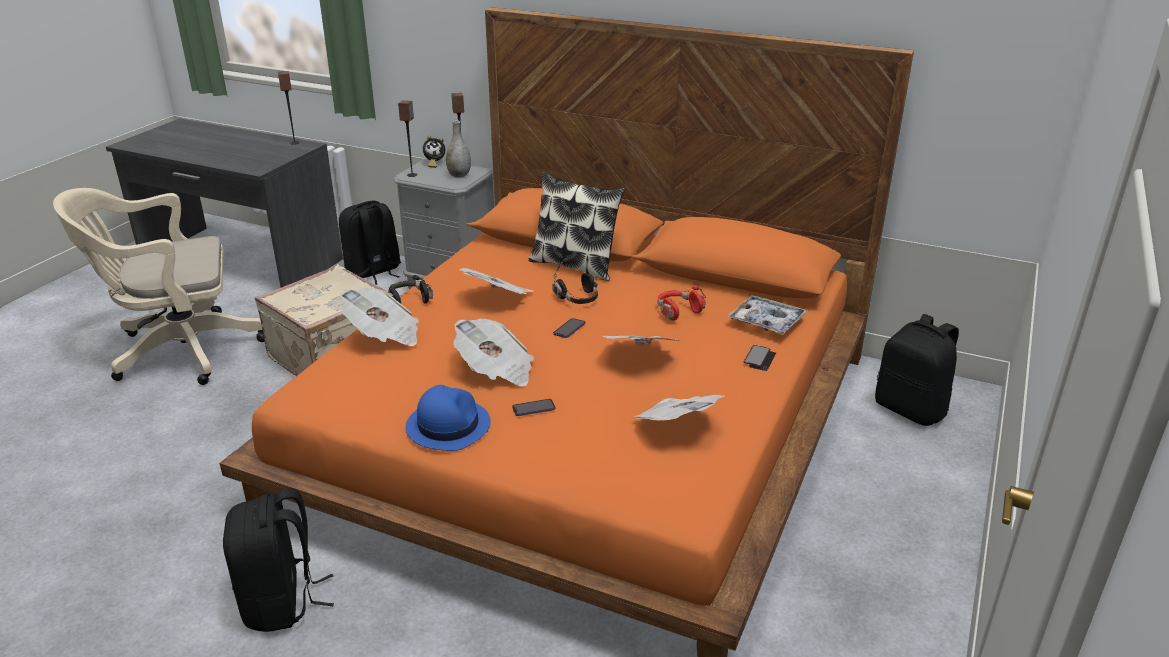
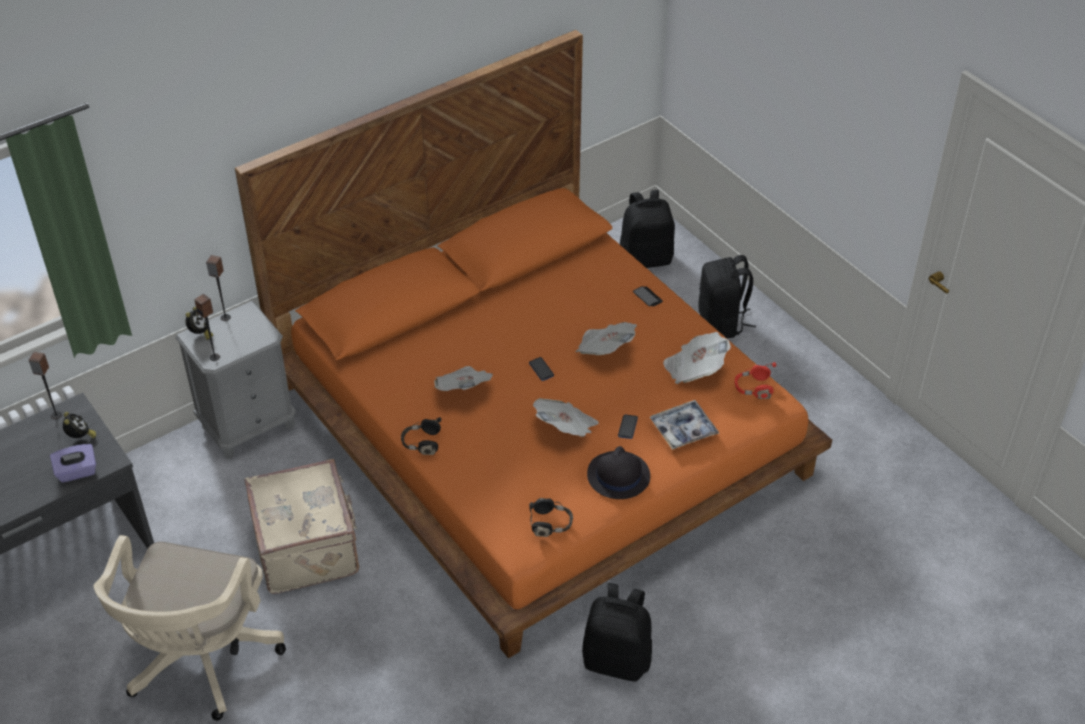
camera: 60 degrees left, 15 degrees up
black backpack [339,201,401,285] -> black backpack moved to [698,255,756,338]
newspaper [340,288,419,346] -> none
blue hat [406,385,491,451] -> black hat [587,446,650,499]
grey vase [446,120,471,178] -> none
pillow [528,172,625,281] -> none
black headphones [552,258,598,304] -> black headphones moved to [529,498,573,537]
red headphones [657,285,706,321] -> red headphones moved to [735,362,776,399]
tray [727,295,808,335] -> tray moved to [650,400,719,450]
none -> purple tissue box [50,444,96,482]
none -> alarm clock [63,412,96,439]

